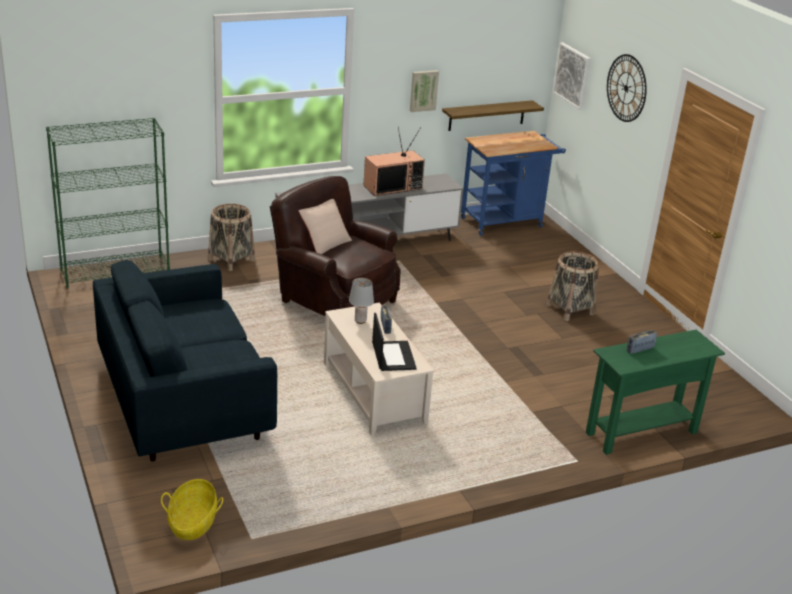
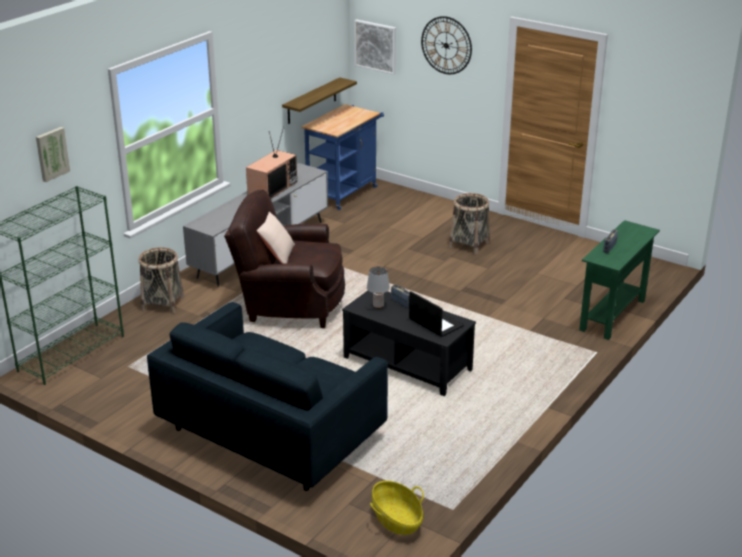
camera: 30 degrees left, 0 degrees up
beige coffee table [324,303,434,436] -> black coffee table [342,291,476,396]
picture [410,70,439,112] -> picture moved to [36,127,70,182]

